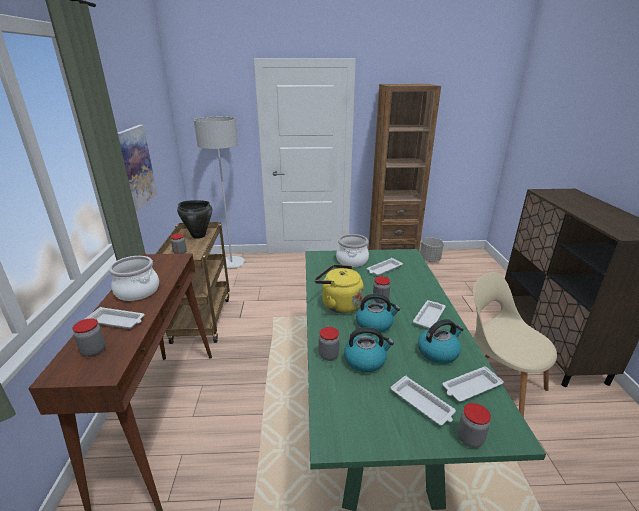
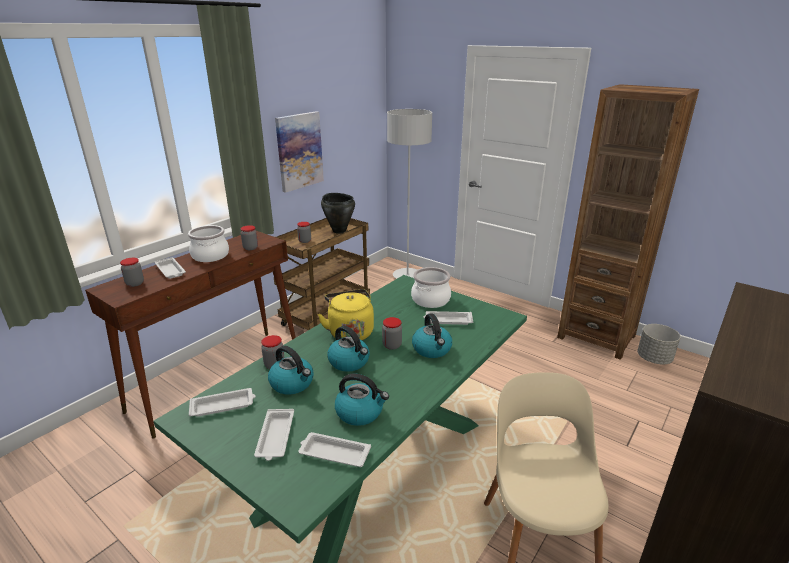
camera: 40 degrees right, 0 degrees up
white tray [413,300,446,329] -> white tray moved to [189,388,256,416]
jar [458,403,491,448] -> jar moved to [241,225,258,250]
none -> kettle [412,313,452,358]

